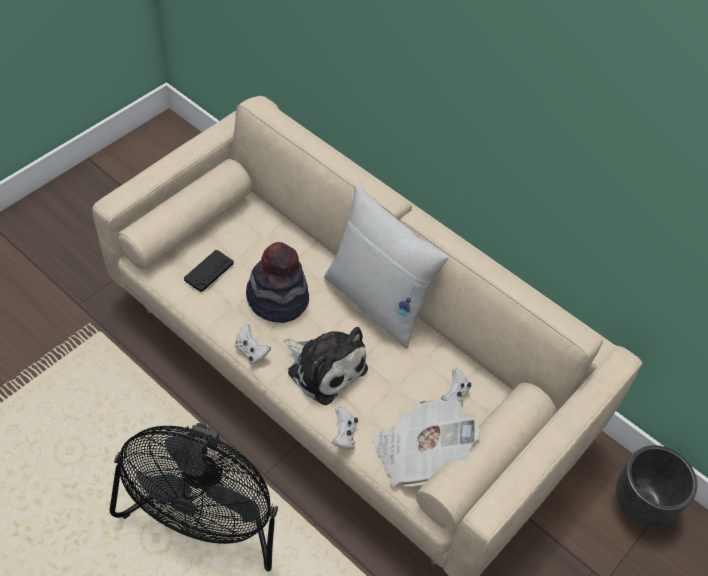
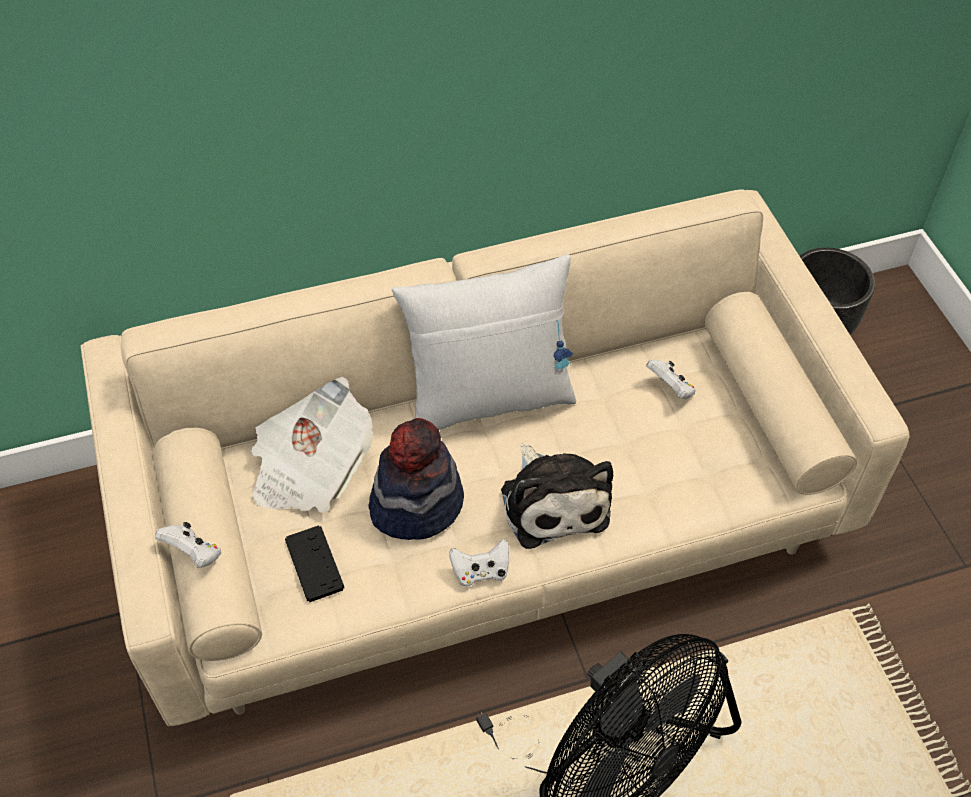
camera: 55 degrees left, 0 degrees up
plush toy [283,327,368,405] -> plush toy turned 90 degrees clockwise [501,444,613,549]
white game controller [332,407,358,450] -> white game controller moved to [155,522,221,568]
newspaper [372,400,480,486] -> newspaper moved to [251,377,373,513]

